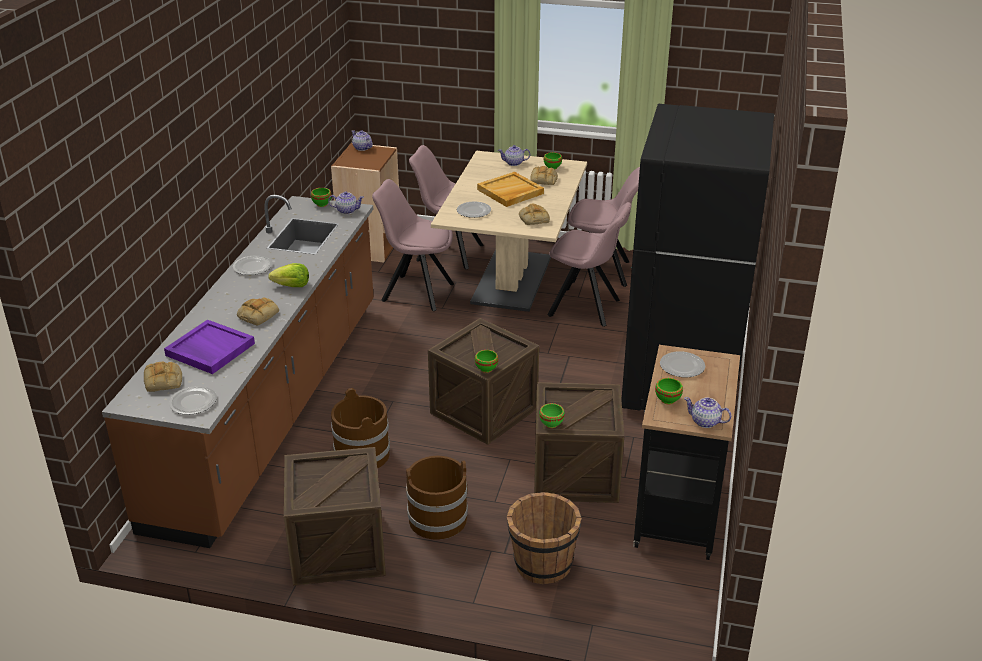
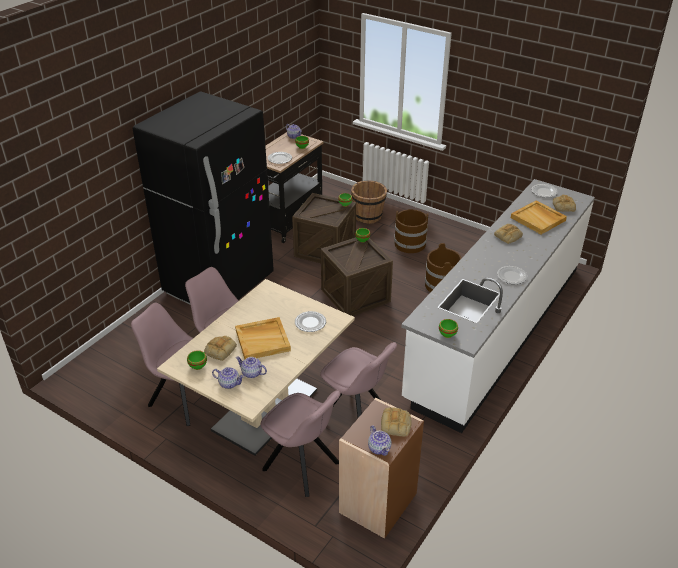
camera: 160 degrees left, 5 degrees up
brown counter [102,195,374,548] -> white counter [401,179,595,433]
purple tray [164,320,255,374] -> beige tray [511,200,567,234]
lettuce [268,263,309,287] -> none
crate [284,447,386,586] -> none
teapot [328,191,364,214] -> teapot moved to [236,356,267,378]
bread [519,204,550,225] -> bread moved to [381,407,412,436]

